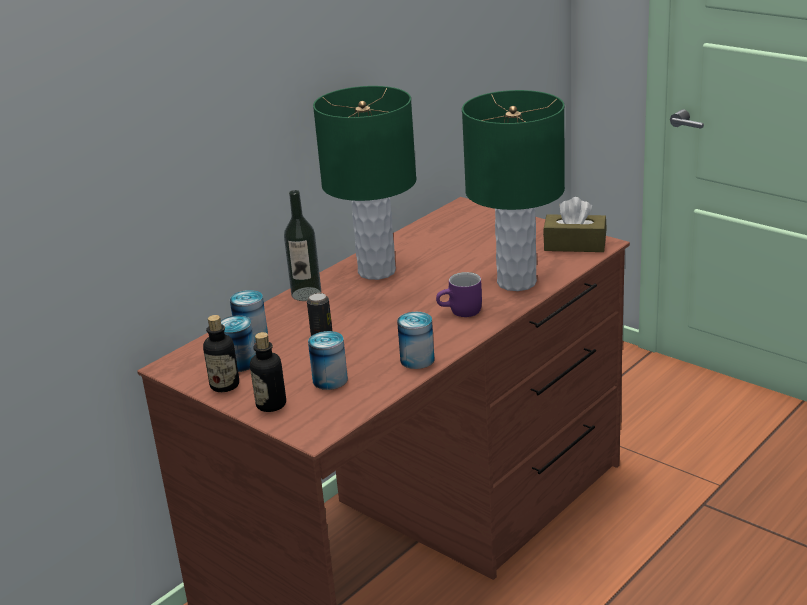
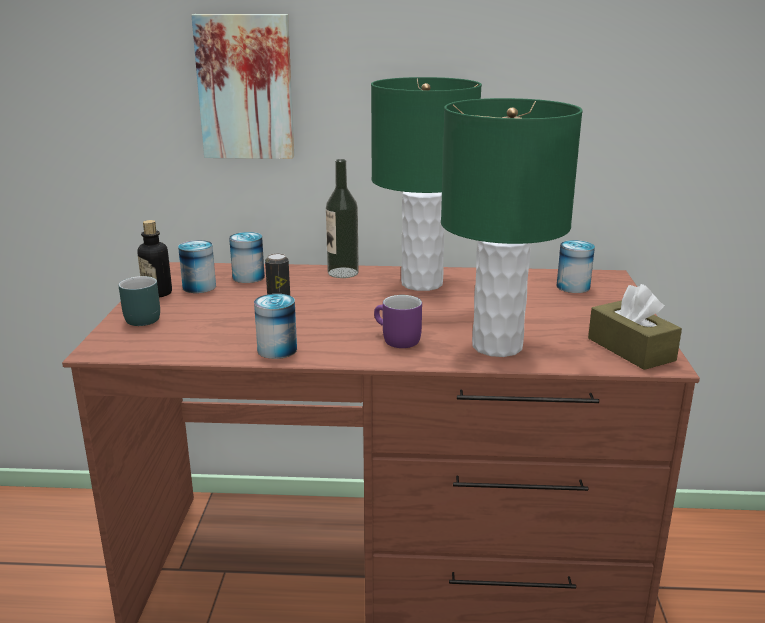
camera: 50 degrees right, 5 degrees down
bottle [250,332,286,412] -> turquoise mug [118,276,160,326]
can [308,331,348,390] -> can moved to [557,240,595,293]
none -> picture [191,14,294,159]

